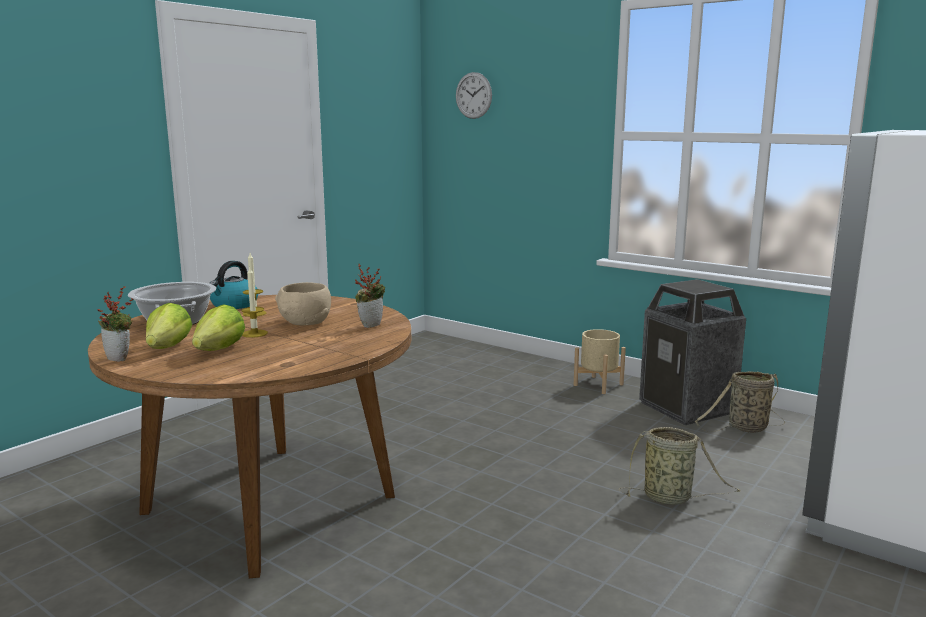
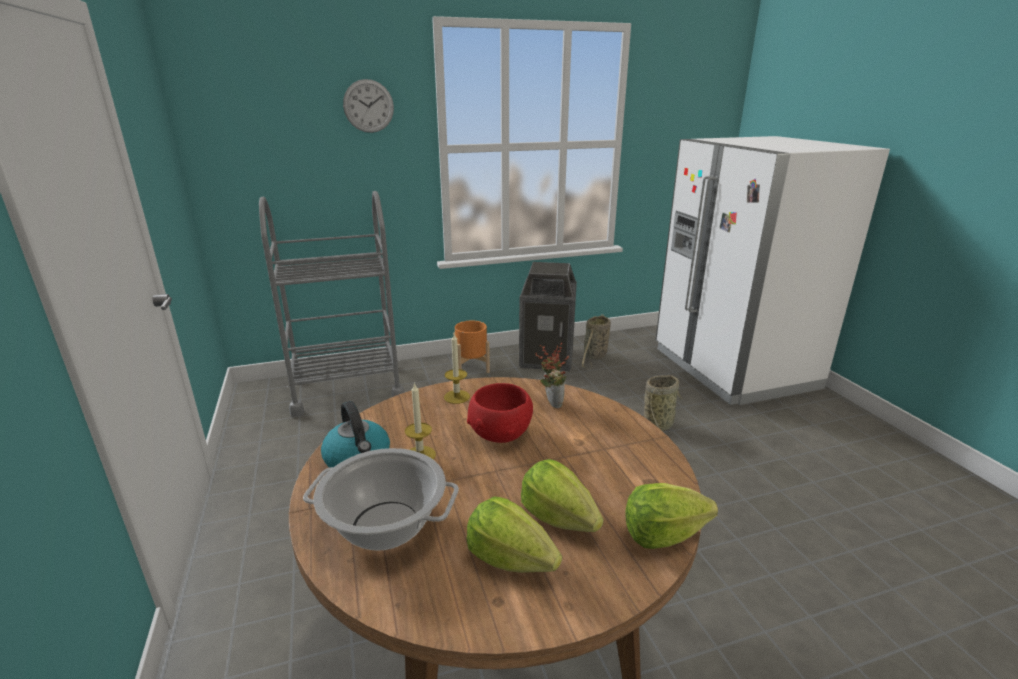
camera: 55 degrees left, 10 degrees up
potted plant [97,286,134,362] -> none
candle [242,267,268,338] -> candle moved to [444,334,470,404]
beige bowl [275,282,331,325] -> red bowl [467,383,533,443]
wall clock [456,72,492,119] -> wall clock moved to [343,79,394,133]
beige planter [574,329,626,394] -> orange planter [453,320,490,373]
none -> grey cart [259,191,405,417]
none -> lettuce [625,483,718,549]

